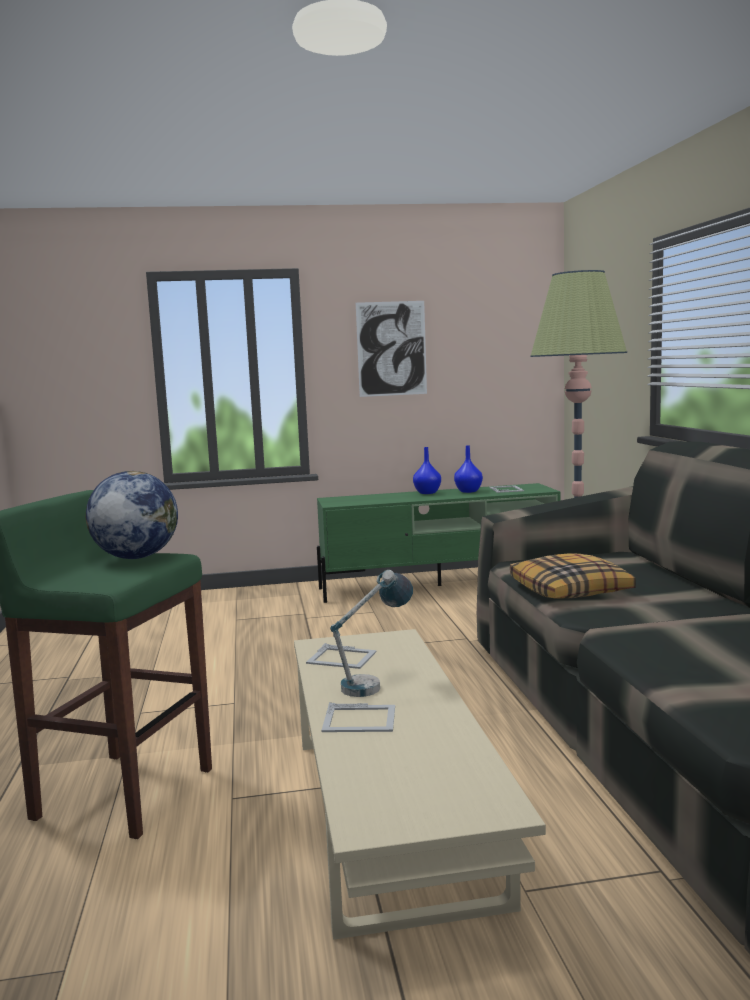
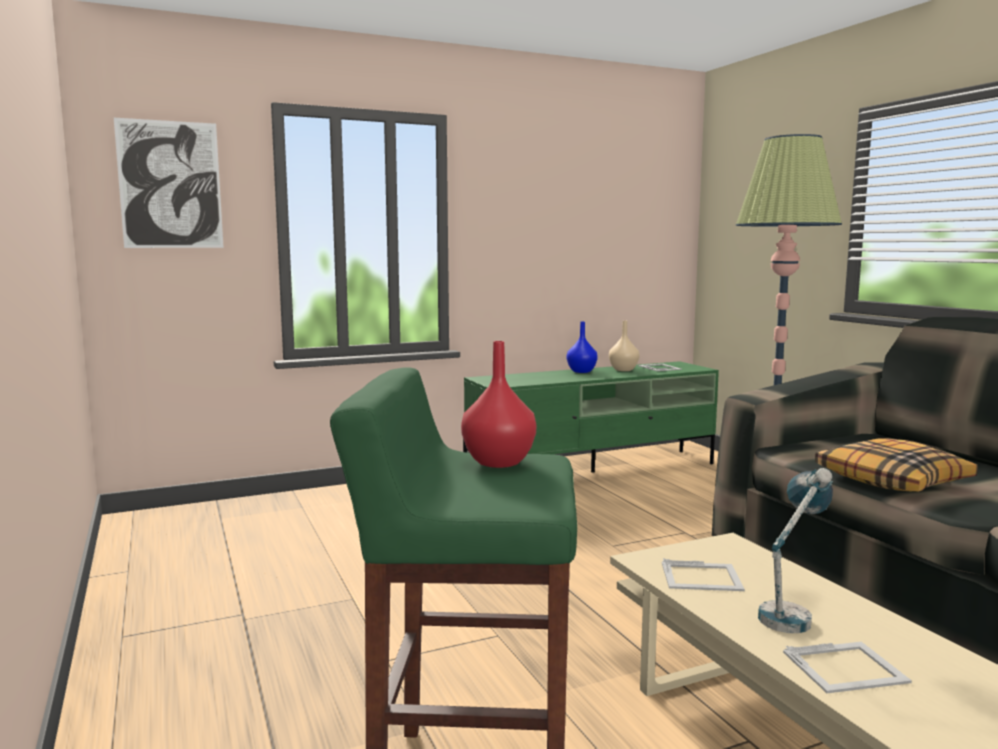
camera: 15 degrees left, 0 degrees up
globe [86,471,178,559] -> red vase [461,341,536,468]
picture [356,301,427,397] -> picture moved to [114,118,224,248]
blue vase [454,445,483,493] -> beige vase [609,321,640,371]

